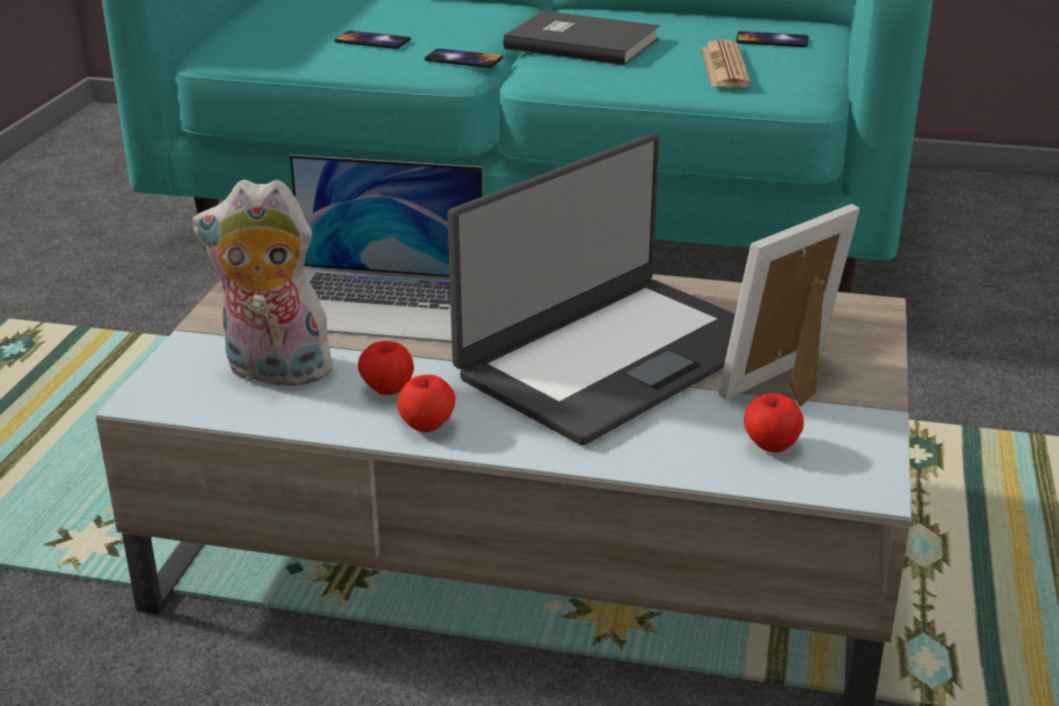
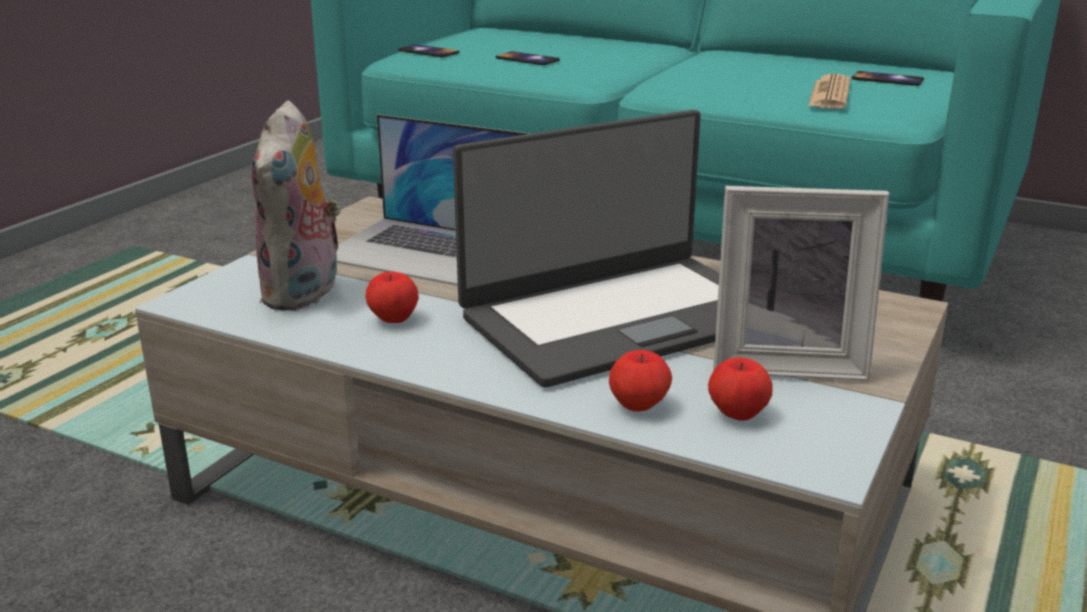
camera: 15 degrees right, 5 degrees down
plush toy [192,179,343,386] -> plush toy turned 105 degrees counterclockwise [252,100,341,311]
apple [398,375,456,432] -> apple moved to [609,350,672,412]
phone [424,48,503,68] -> phone moved to [398,44,459,57]
grey book [503,11,659,66] -> none
picture frame [718,204,860,406] -> picture frame turned 150 degrees counterclockwise [713,186,889,381]

